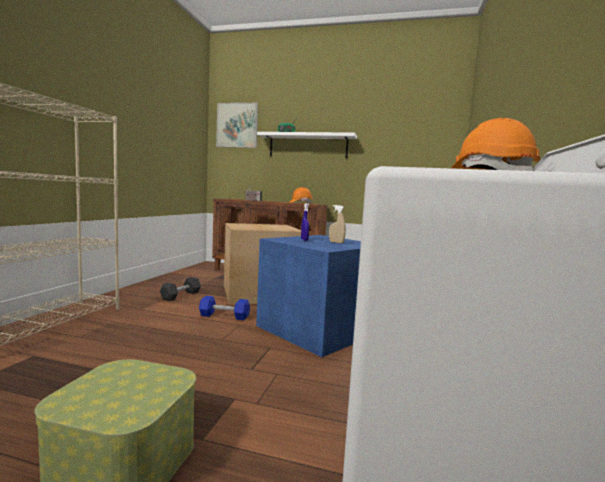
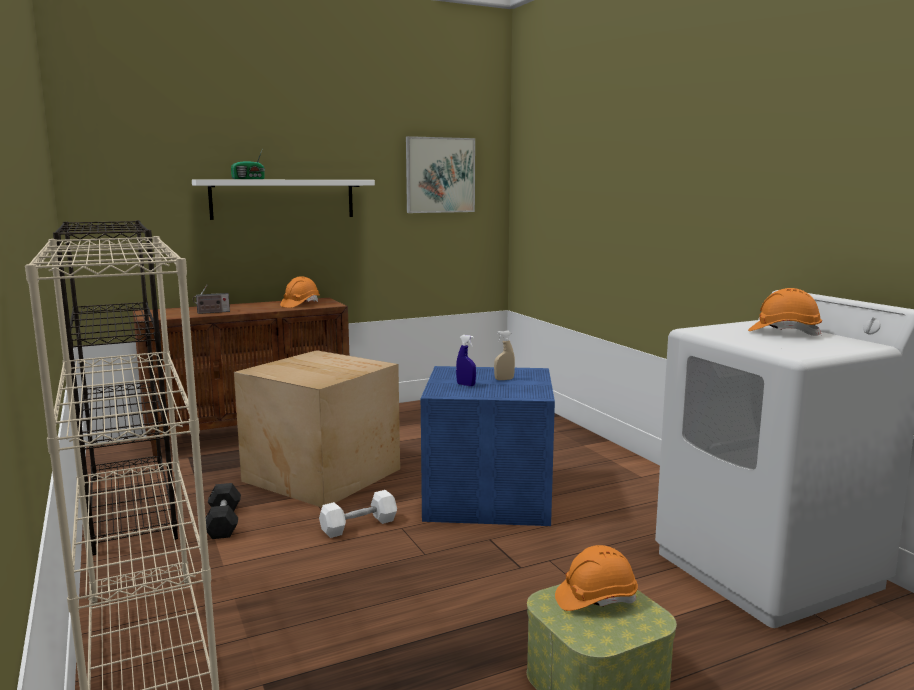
camera: 40 degrees left, 5 degrees up
blue dumbbell [199,296,250,320] -> white dumbbell [319,490,397,538]
picture [216,103,258,148] -> picture moved to [406,136,475,213]
none -> black bookcase [53,220,178,556]
none -> orange hard hat [555,545,638,611]

